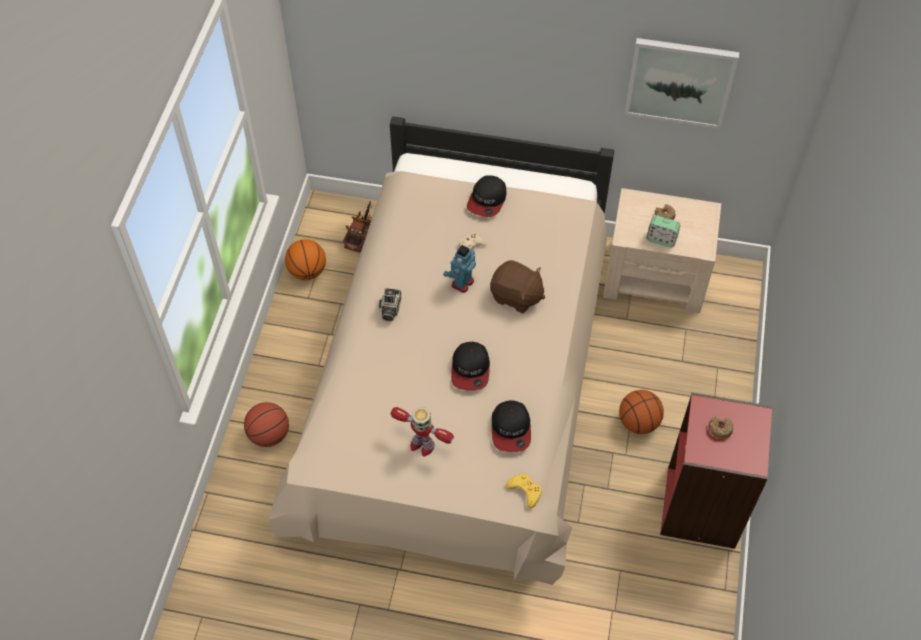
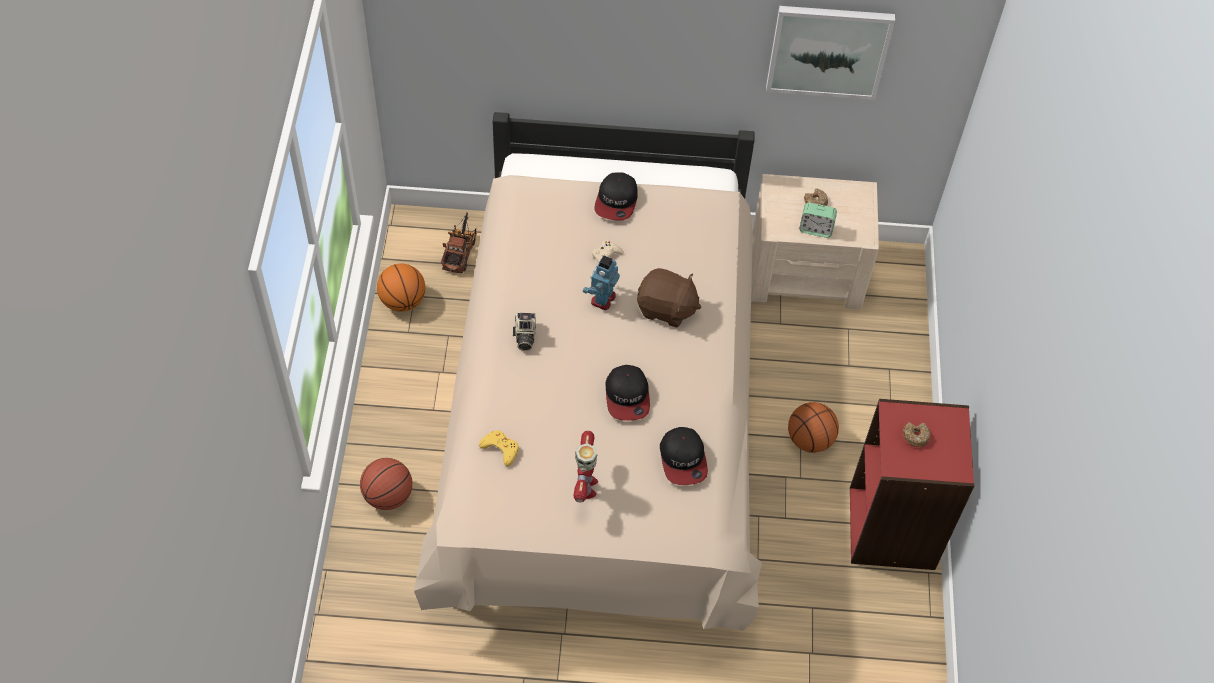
camera: 10 degrees left, 0 degrees up
toy robot [391,407,454,456] -> toy robot turned 105 degrees counterclockwise [574,431,598,502]
yellow game controller [506,474,542,508] -> yellow game controller moved to [479,430,519,466]

